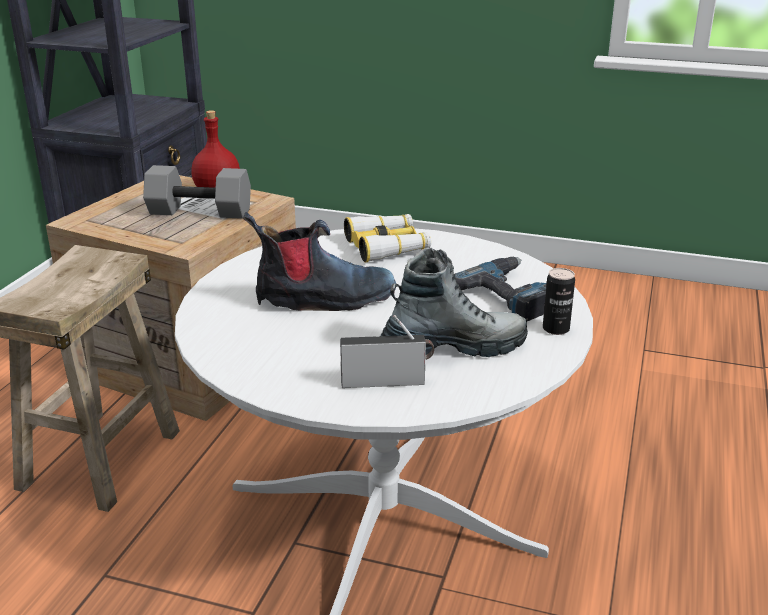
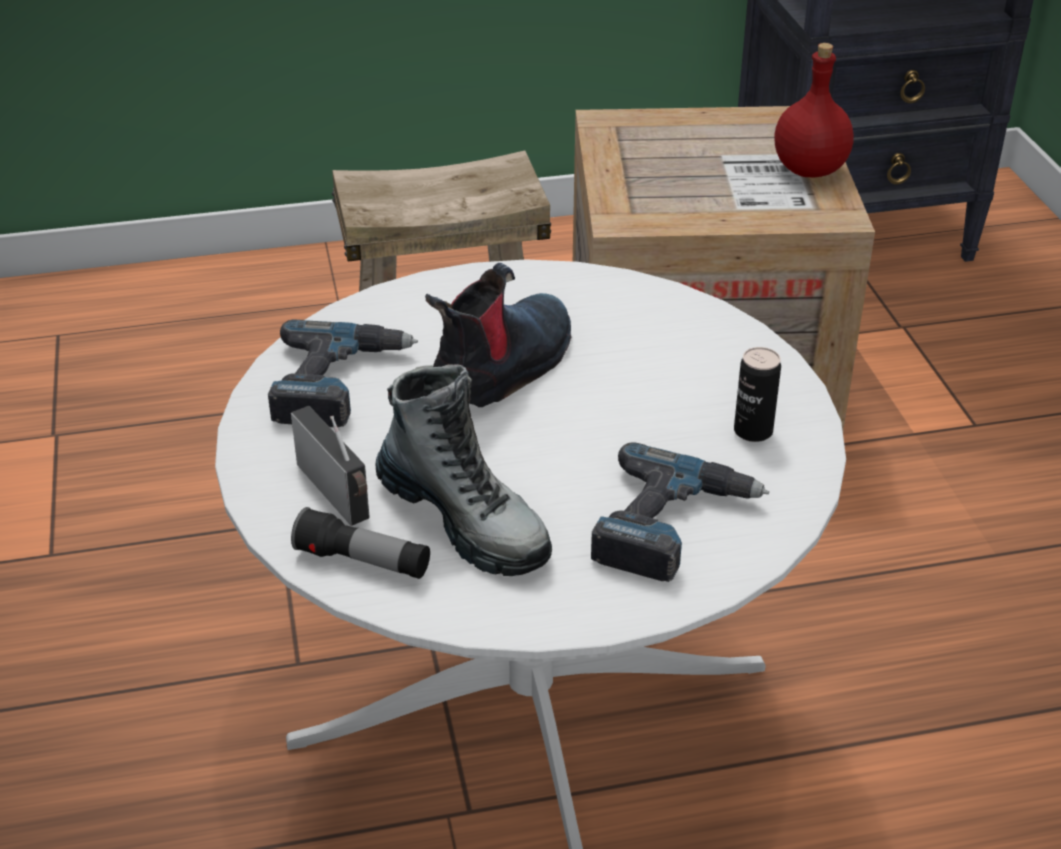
camera: 60 degrees right, 10 degrees up
grey dumbbell [143,165,251,219] -> none
boot [243,212,396,311] -> boot turned 105 degrees counterclockwise [425,263,571,407]
binoculars [344,214,431,262] -> none
can [543,268,575,335] -> can moved to [734,347,781,442]
none -> power drill [268,320,418,427]
none -> flashlight [291,507,430,579]

